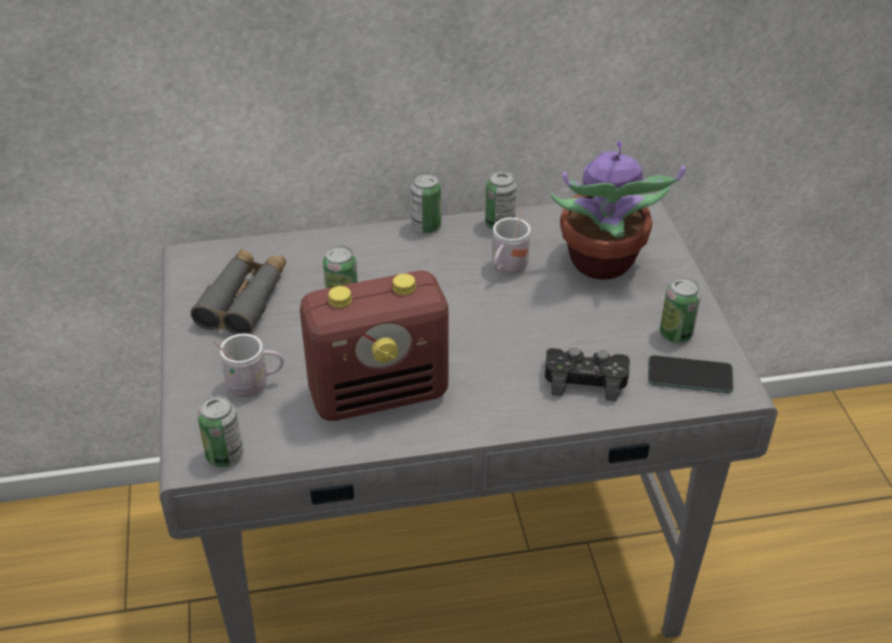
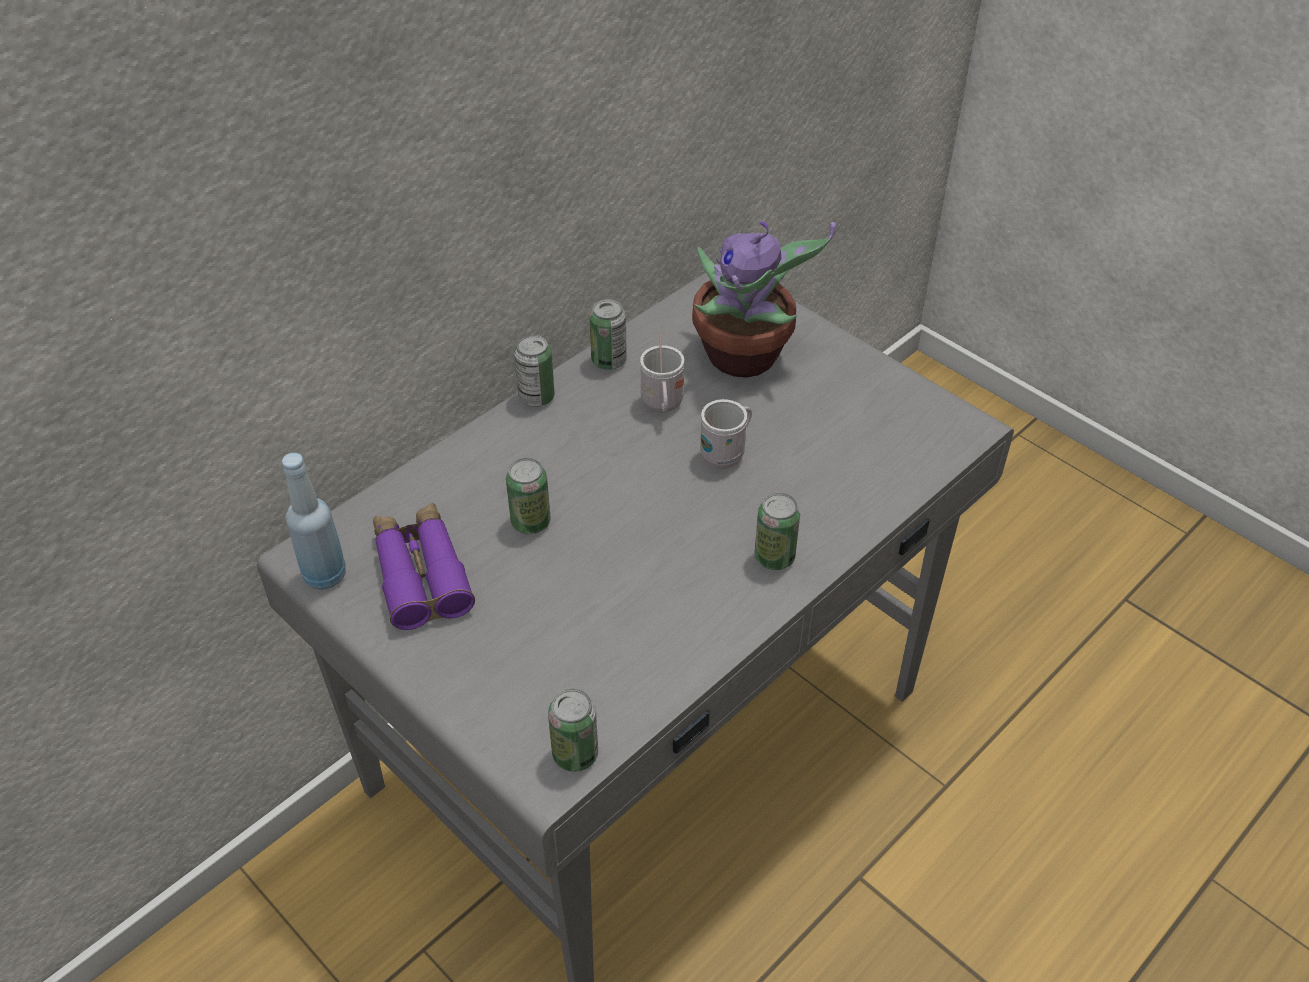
camera: 35 degrees left, 5 degrees up
grey binoculars [191,248,286,335] -> purple binoculars [373,502,475,630]
white mug [213,333,284,397] -> white mug moved to [700,399,752,469]
radio [300,270,449,421] -> none
black game controller [545,348,630,401] -> none
phone [648,355,734,393] -> none
can [660,277,701,343] -> can moved to [754,493,800,570]
none -> blue bottle [282,453,346,590]

